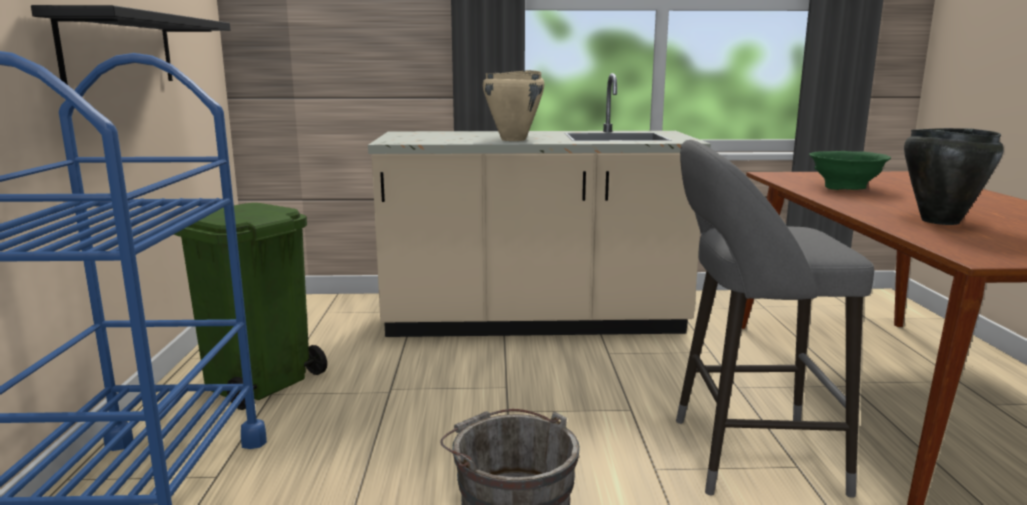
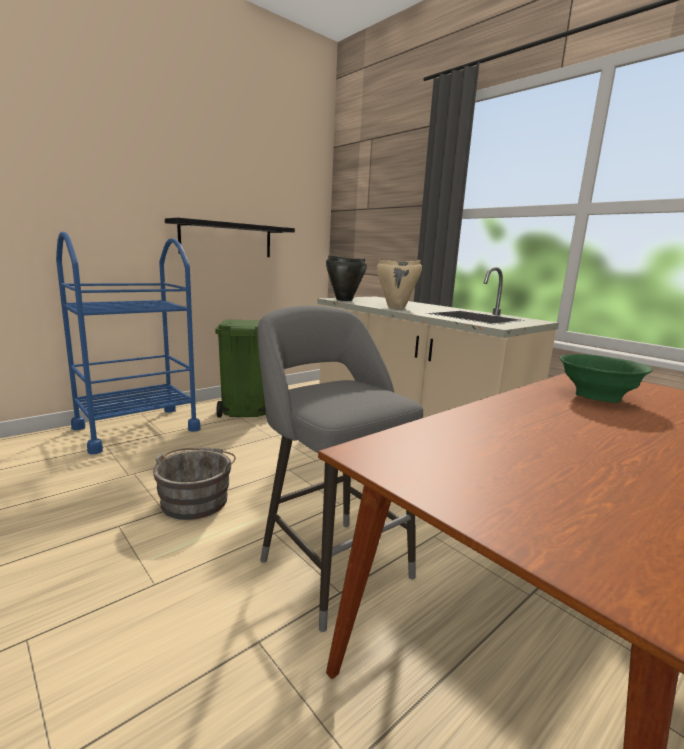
camera: 50 degrees right, 0 degrees up
black cooking pot [904,128,1004,225] -> black cooking pot moved to [326,255,367,301]

